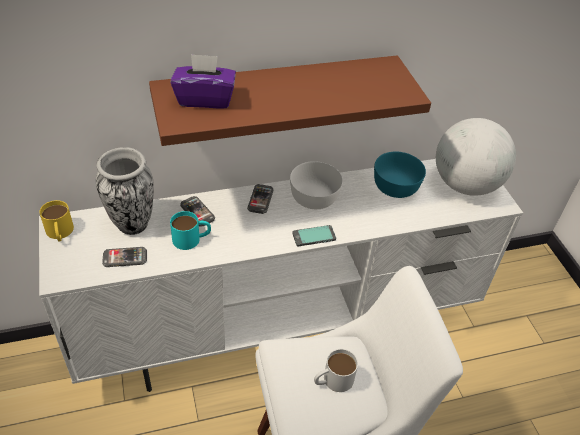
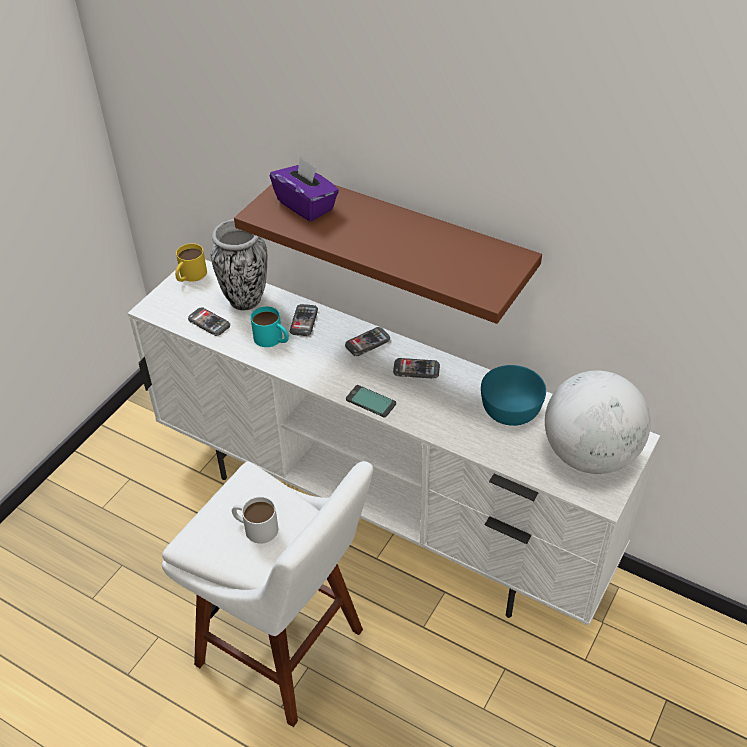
camera: 50 degrees right, 0 degrees up
white bowl [290,161,343,209] -> phone [393,358,440,379]

